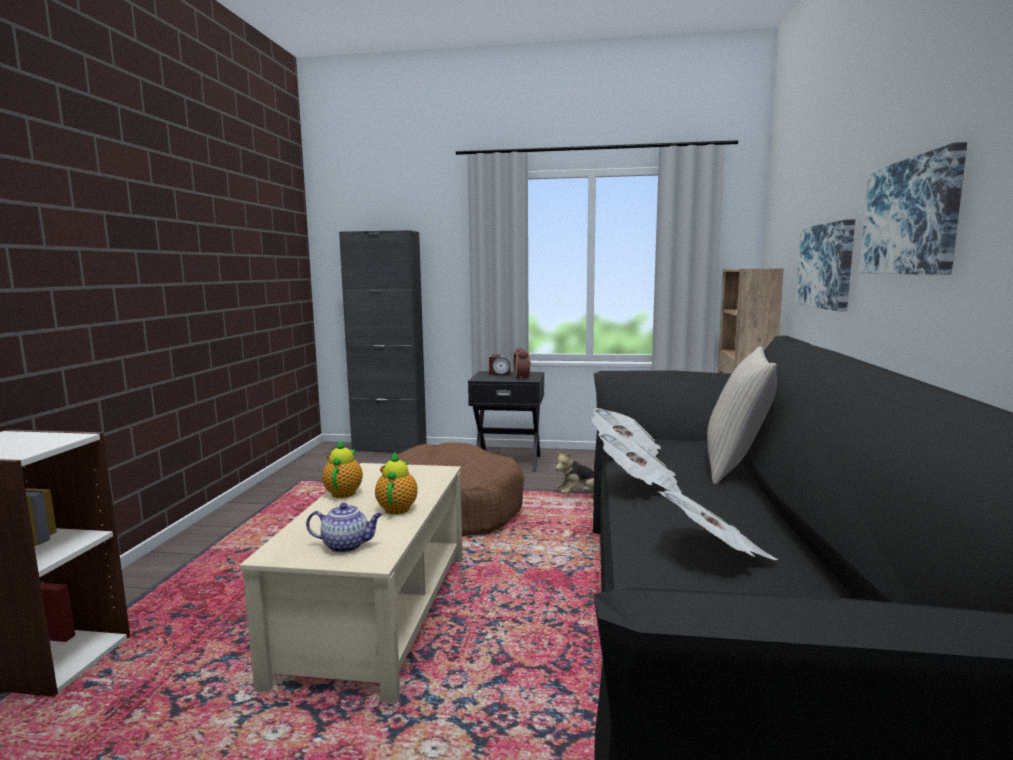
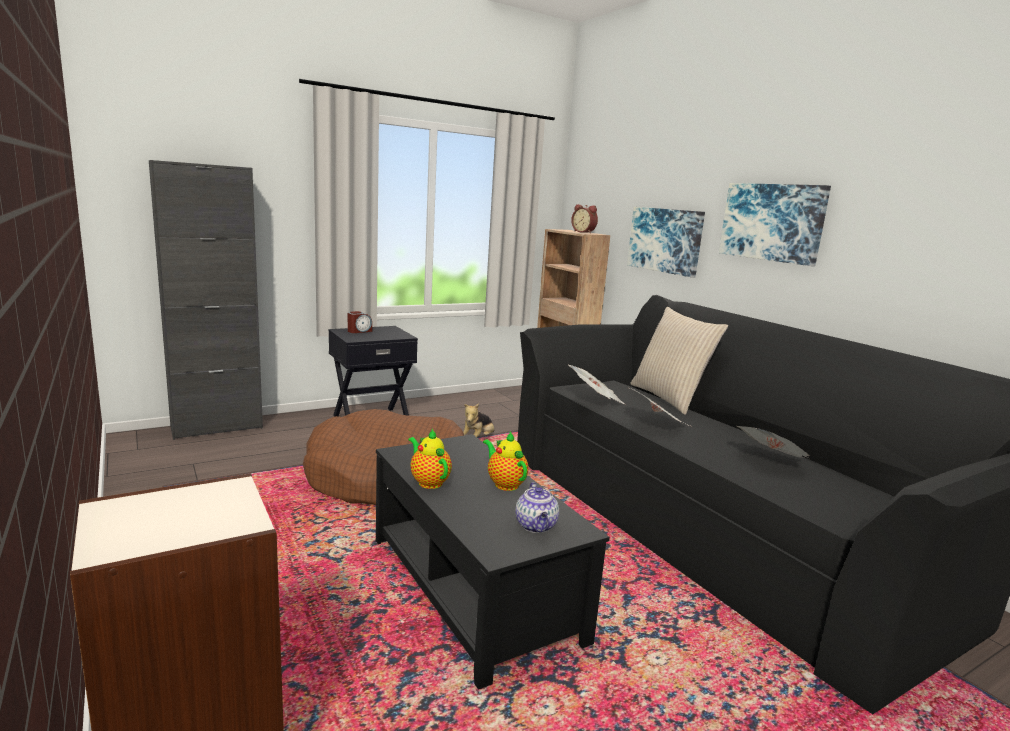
camera: 40 degrees left, 5 degrees up
beige coffee table [240,463,463,704] -> black coffee table [376,434,610,690]
teapot [306,503,382,553] -> teapot turned 120 degrees clockwise [515,482,559,533]
alarm clock [514,347,531,380] -> alarm clock moved to [571,204,598,233]

